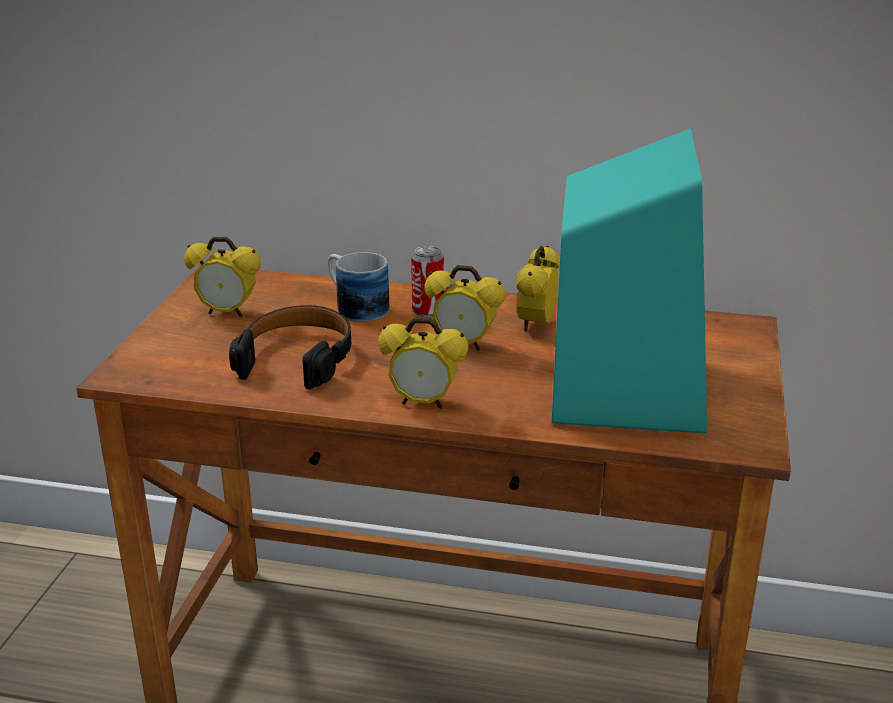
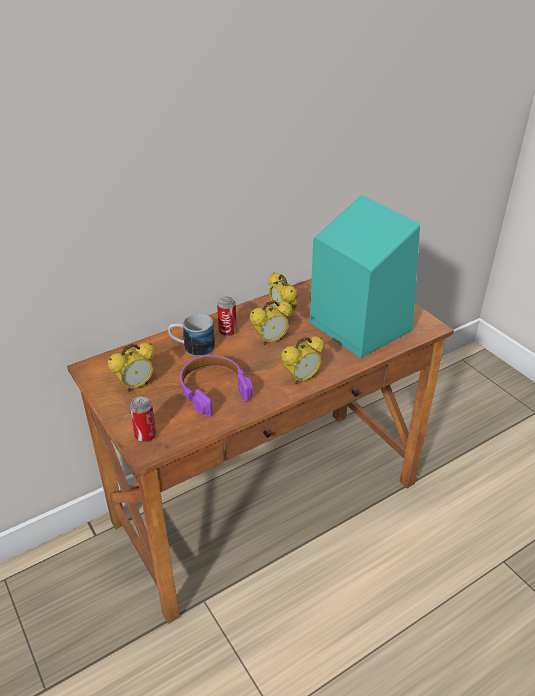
camera: 45 degrees left, 10 degrees up
black headphones [229,305,351,389] -> purple headphones [180,355,253,417]
none -> can [129,396,156,442]

